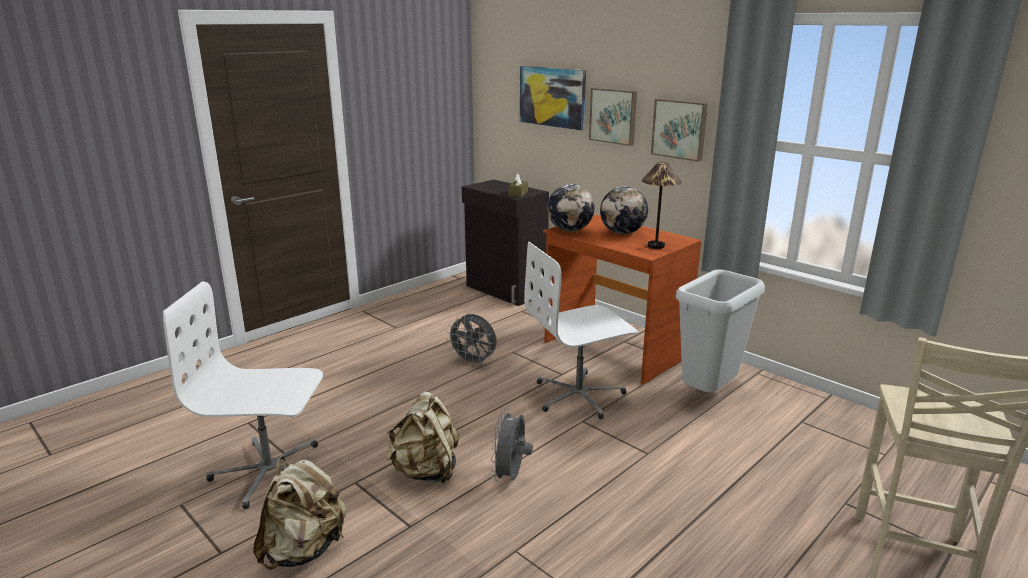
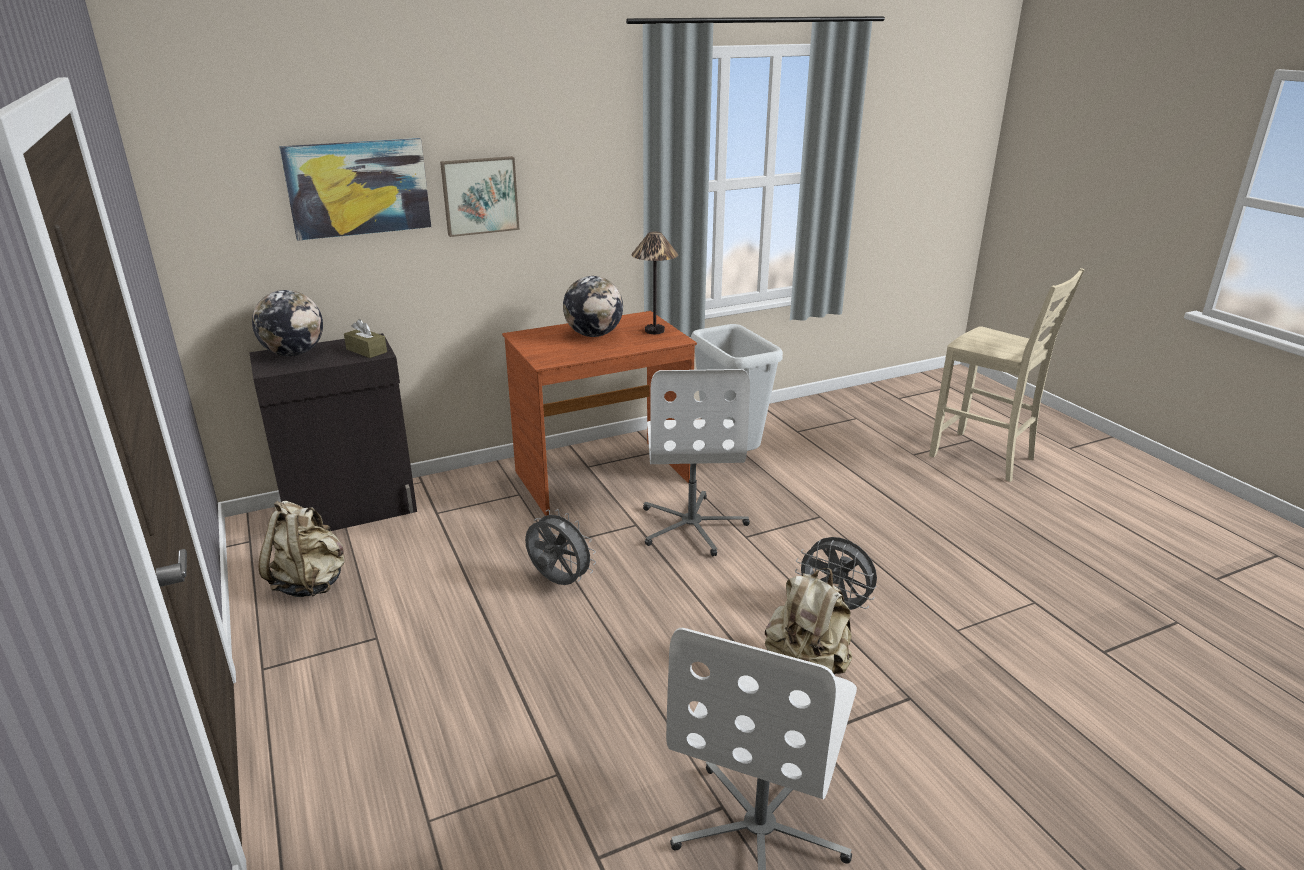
camera: 70 degrees left, 5 degrees up
beige backpack [253,456,346,570] -> beige backpack moved to [258,501,345,597]
grey fan [446,314,496,367] -> grey fan turned 105 degrees counterclockwise [525,509,596,585]
globe [547,184,594,231] -> globe moved to [252,290,323,356]
picture [651,99,708,162] -> none

